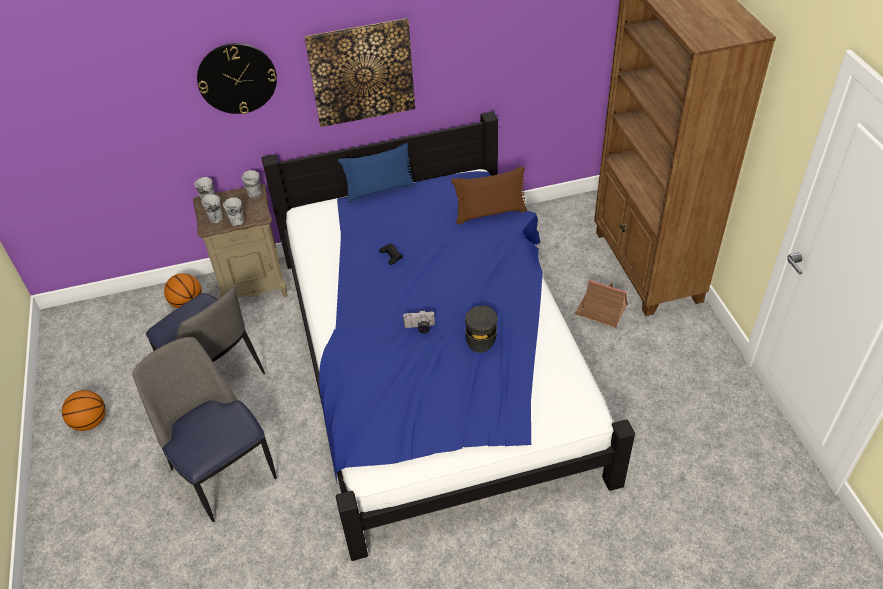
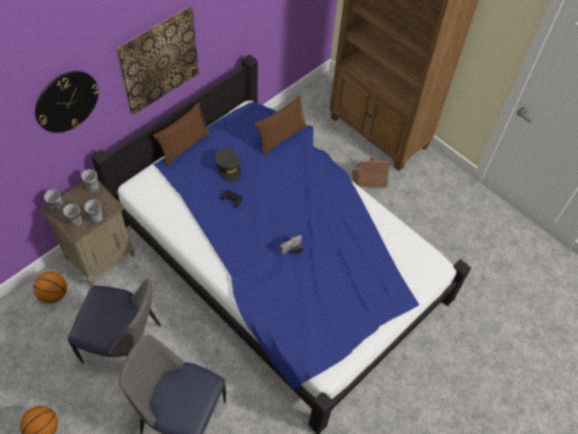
camera: 35 degrees left, 10 degrees up
blue pillow [338,143,415,204] -> brown pillow [153,103,210,166]
grey cap [465,305,498,353] -> grey cap moved to [215,148,241,183]

